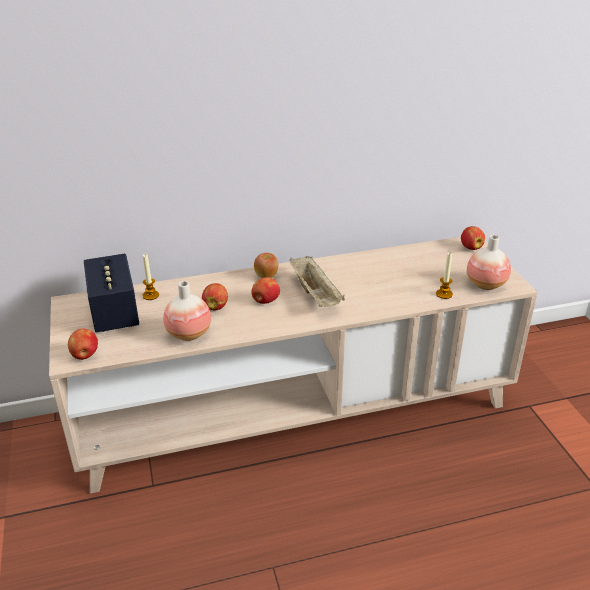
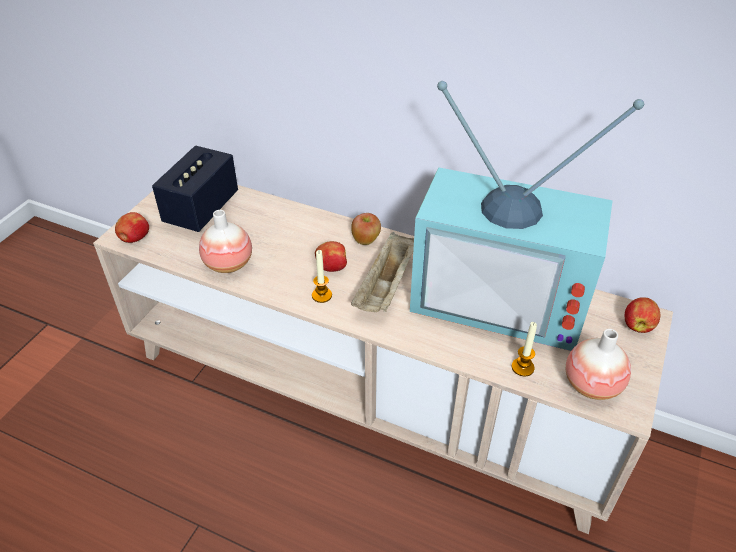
camera: 40 degrees right, 10 degrees up
candle [142,254,159,300] -> candle moved to [312,250,332,303]
apple [202,283,228,310] -> none
none -> television [410,81,644,351]

